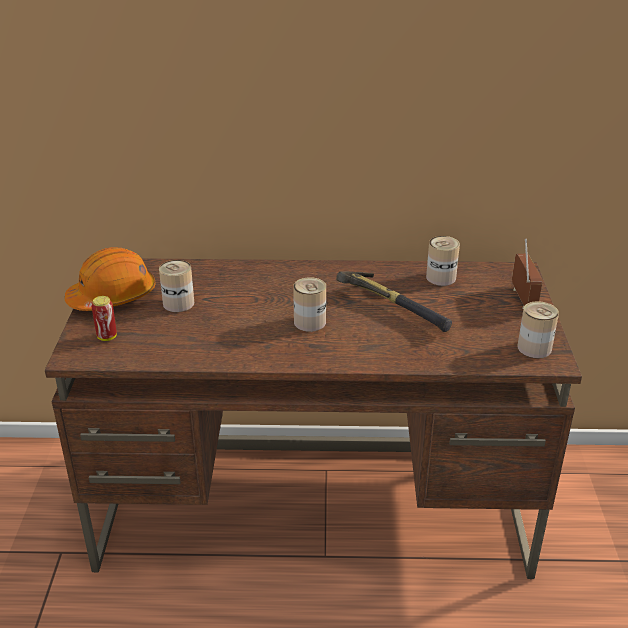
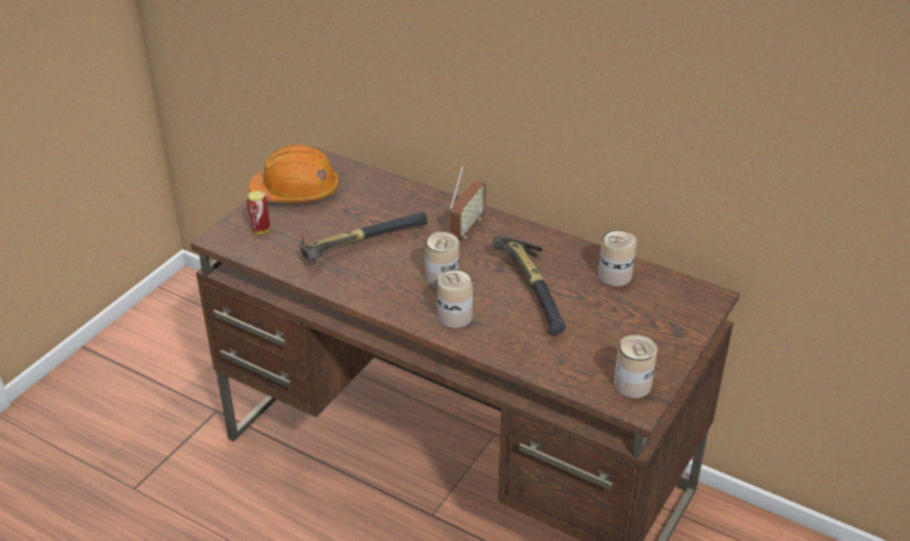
camera: 30 degrees right, 5 degrees up
can [159,260,194,312] -> can moved to [437,269,473,328]
radio [512,238,542,308] -> radio moved to [449,166,486,239]
none -> hammer [300,212,428,260]

